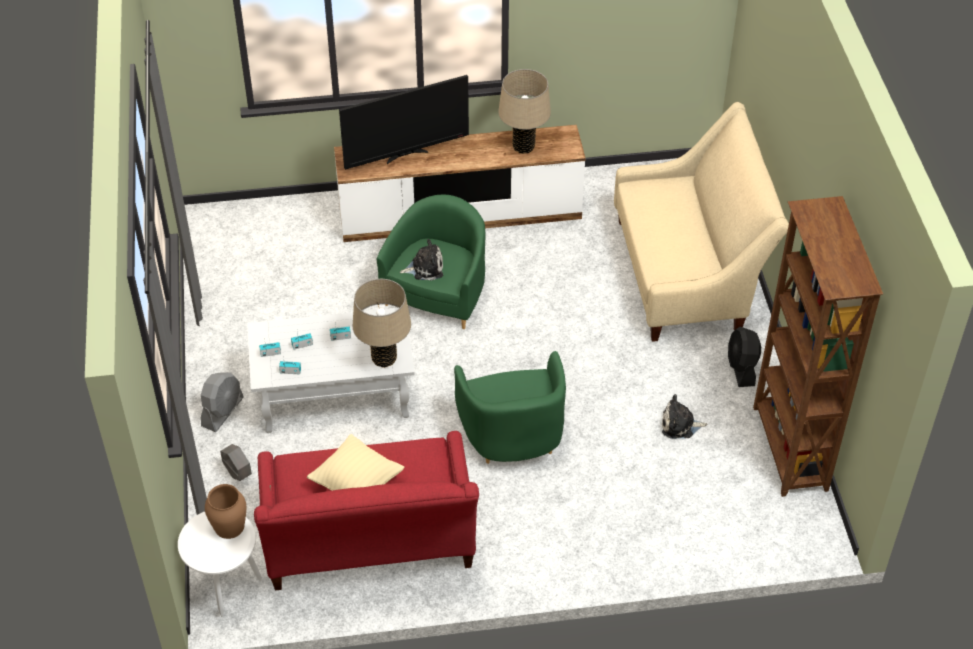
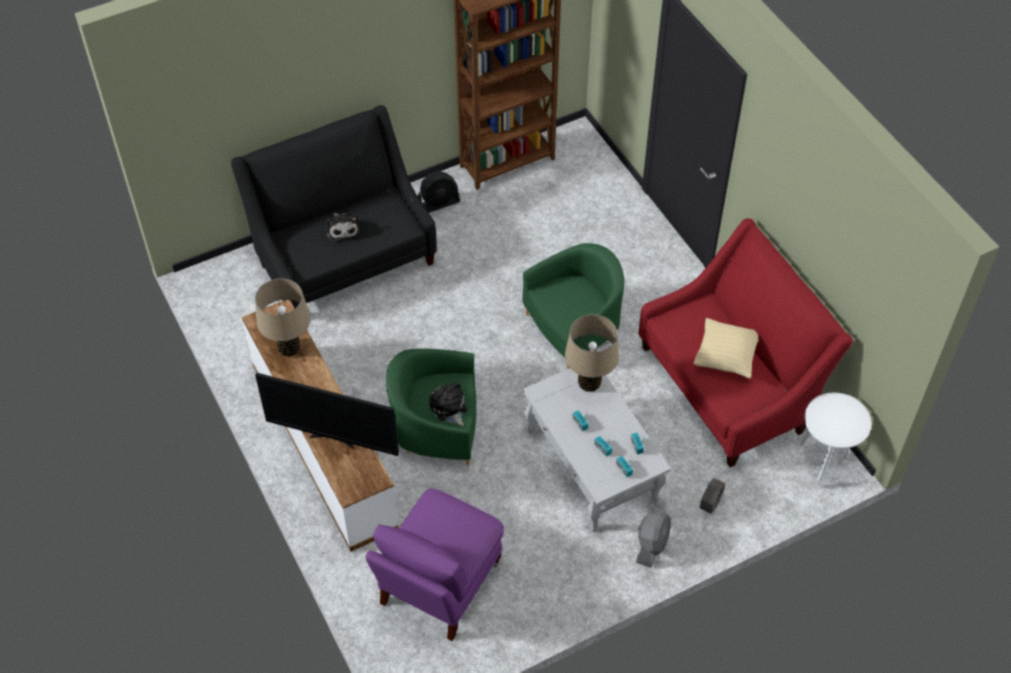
camera: 110 degrees left, 5 degrees up
grey fan [201,372,244,432] -> grey fan turned 105 degrees clockwise [636,511,671,568]
brown vase [205,484,246,539] -> none
television [339,75,469,170] -> television turned 150 degrees clockwise [255,372,399,456]
beige sofa [614,102,789,342] -> black sofa [231,105,437,308]
plush toy [662,394,707,439] -> plush toy moved to [326,213,360,242]
none -> purple armchair [365,488,504,641]

